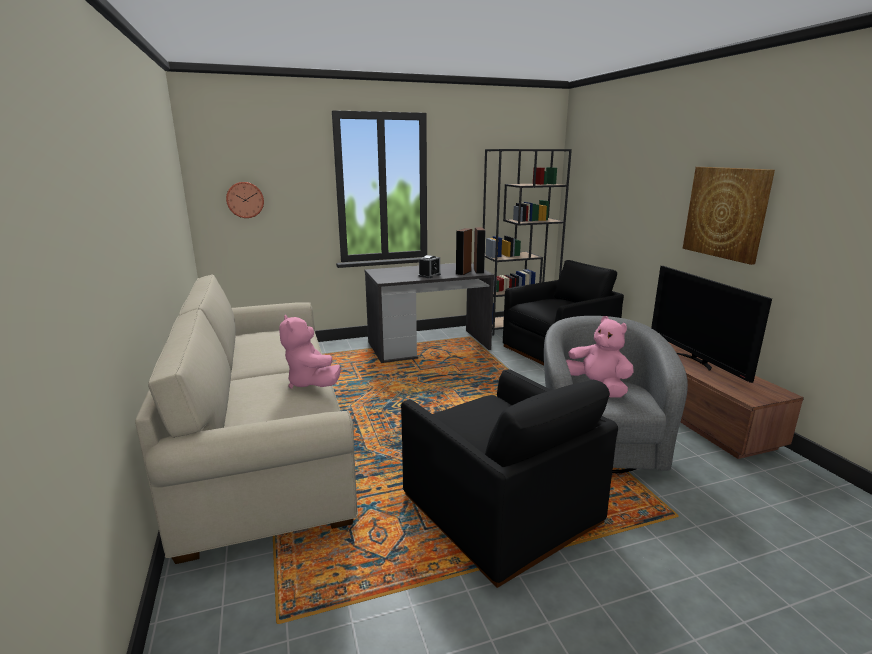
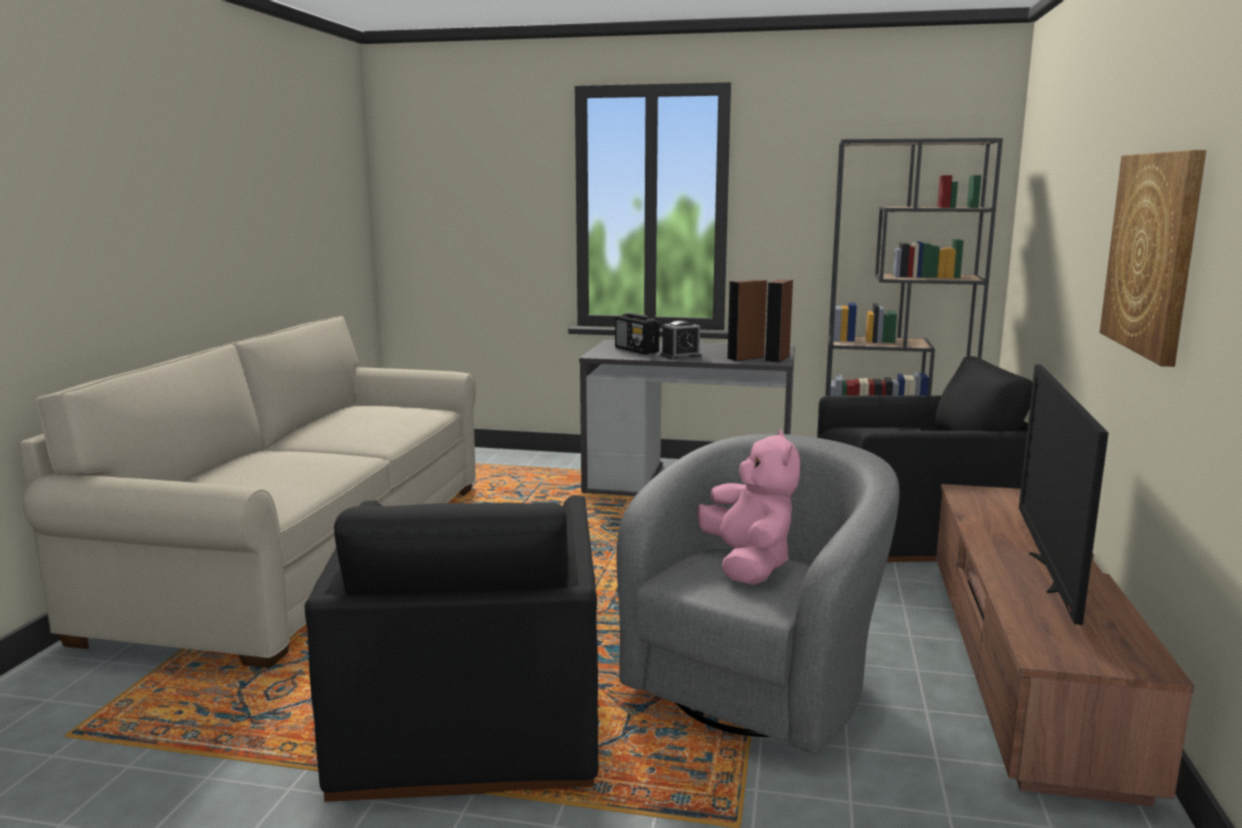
camera: 30 degrees right, 5 degrees down
wall clock [226,182,264,218] -> none
pink plush toy [279,315,341,389] -> none
none -> radio [615,313,660,354]

